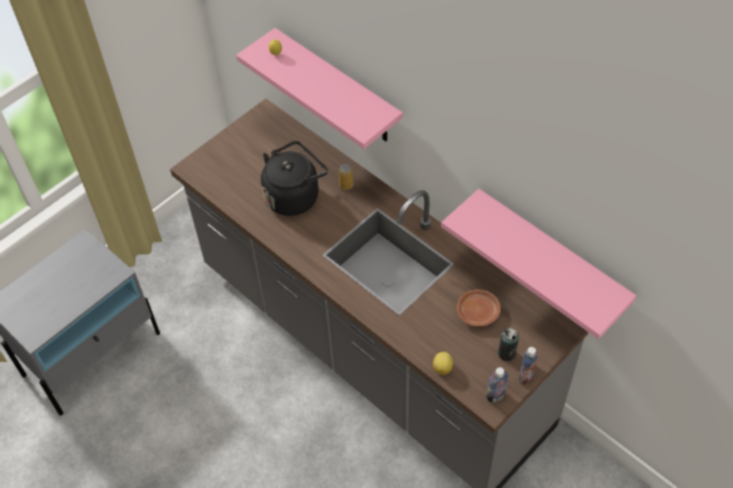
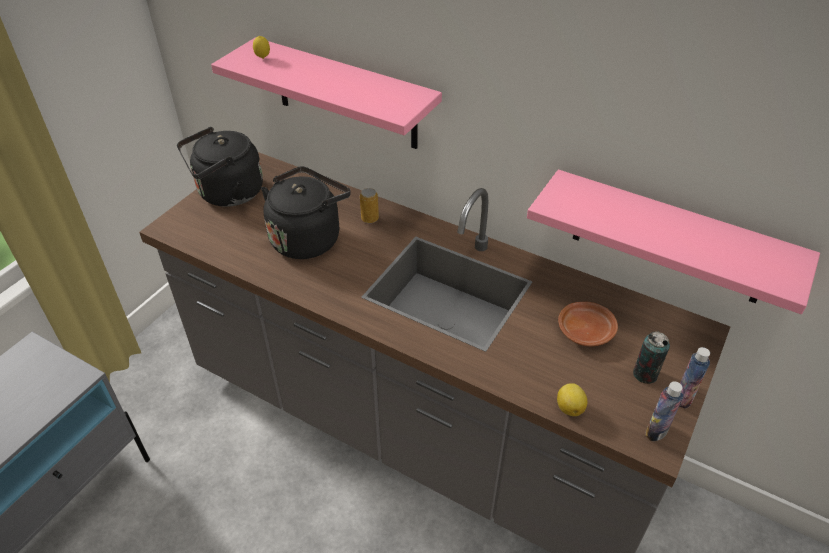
camera: 15 degrees left, 10 degrees down
none -> black kettle [177,127,263,207]

